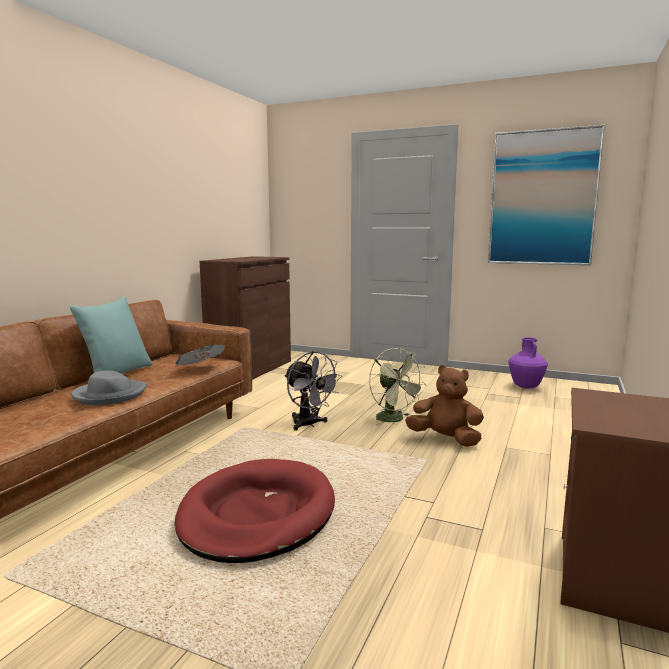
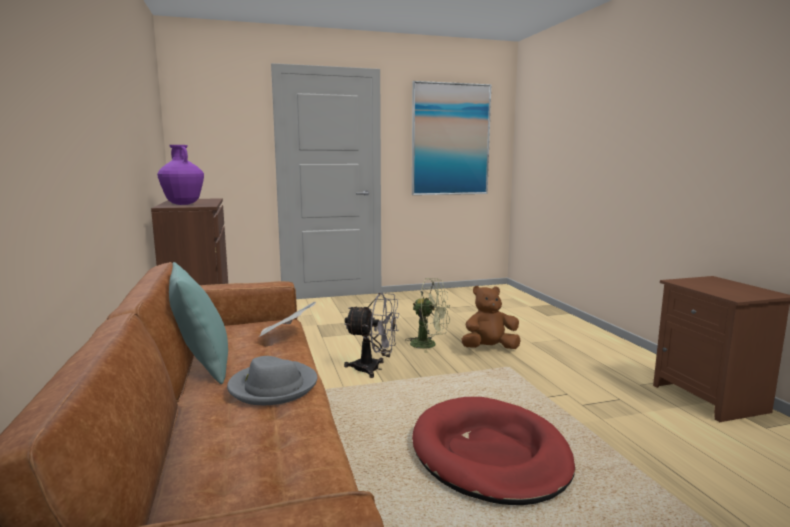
camera: 40 degrees left, 0 degrees up
purple vase [508,337,548,389] -> purple vase moved to [157,145,204,205]

